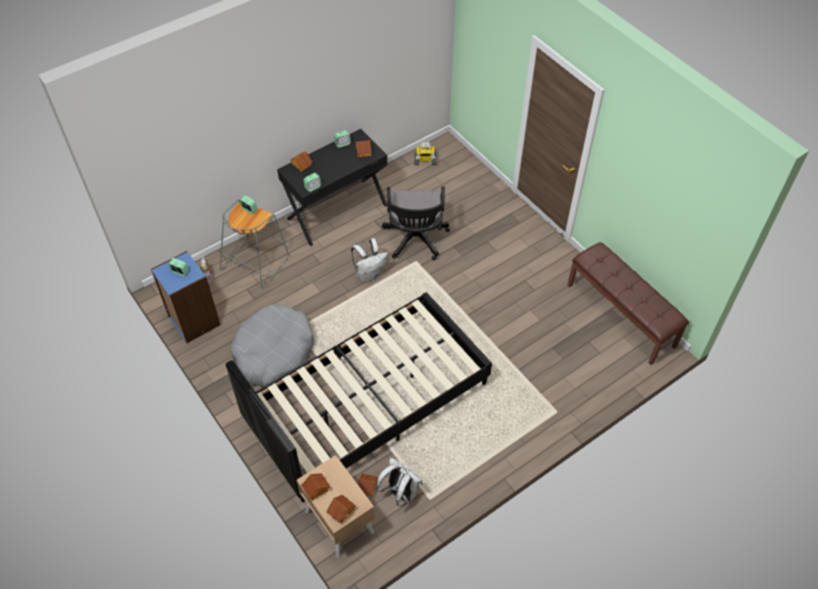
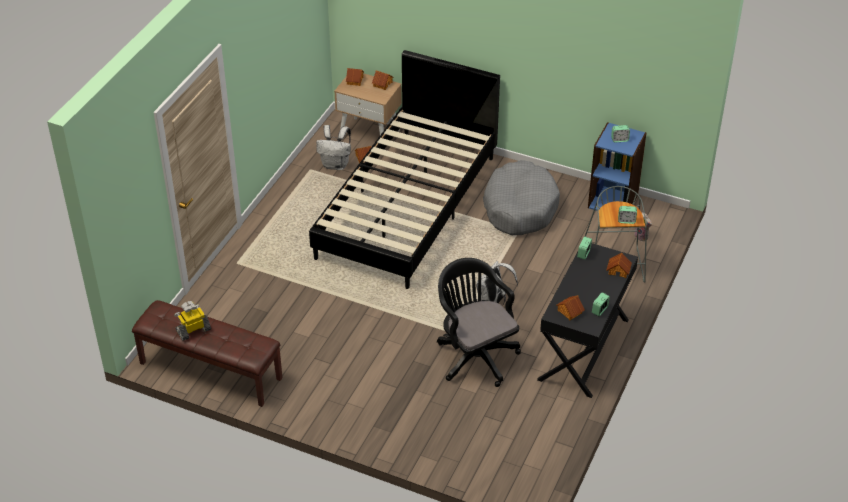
camera: 150 degrees right, 10 degrees down
toy robot [414,142,437,166] -> toy robot moved to [174,301,211,341]

